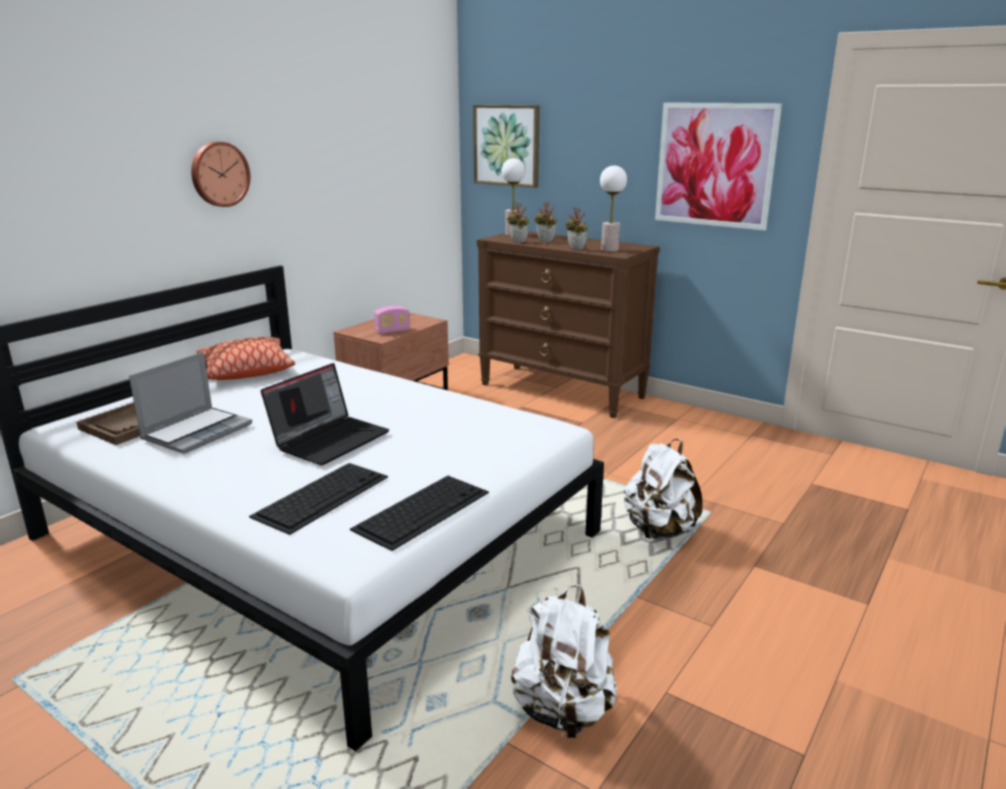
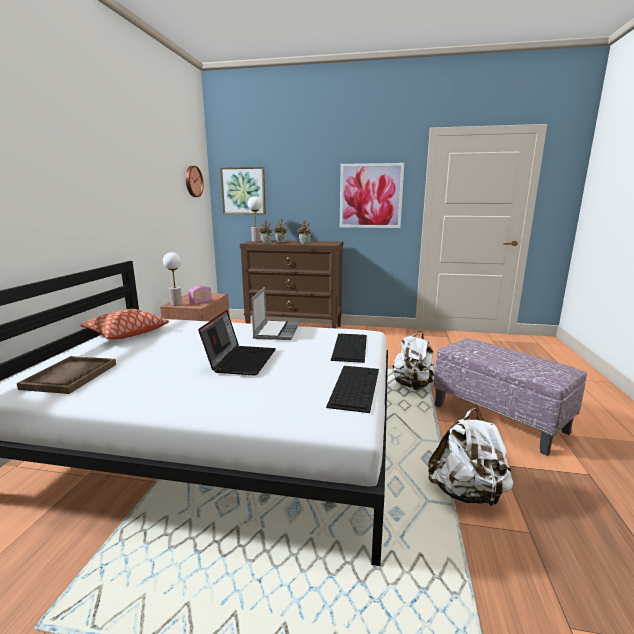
camera: 25 degrees left, 5 degrees down
laptop [129,352,252,454] -> laptop moved to [251,287,300,340]
wall clock [191,142,250,207] -> wall clock moved to [186,166,204,197]
keyboard [249,463,388,535] -> keyboard moved to [331,334,367,363]
table lamp [600,166,627,252] -> table lamp moved to [163,252,182,306]
none -> ottoman [433,338,587,456]

